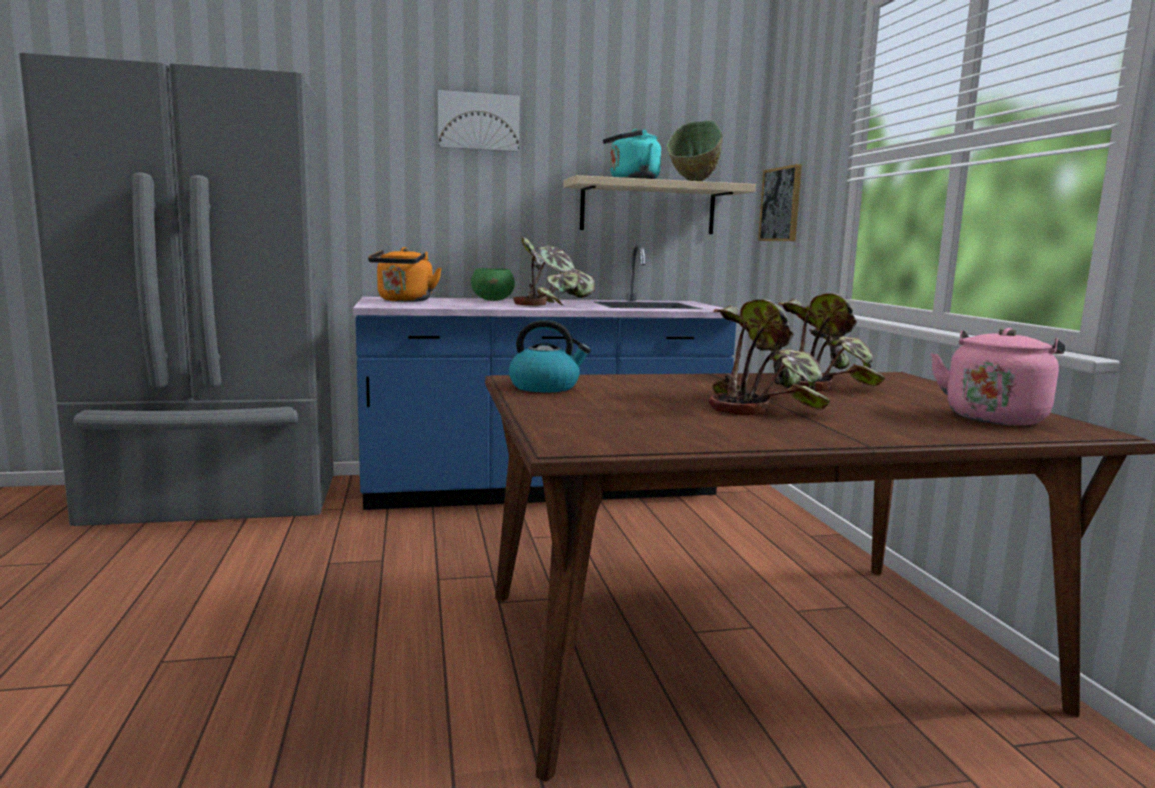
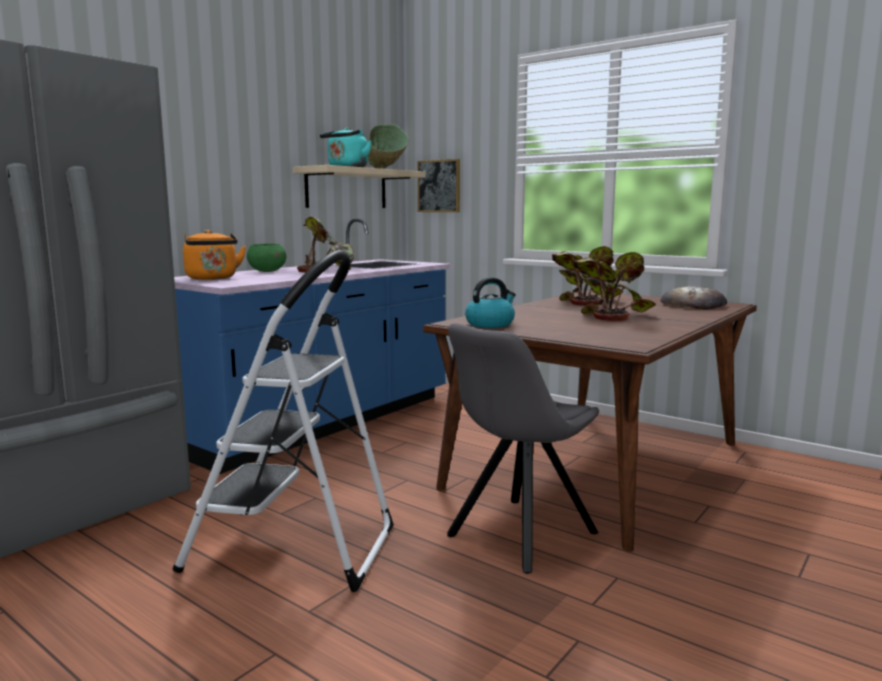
camera: 40 degrees left, 0 degrees up
picture [438,90,520,152] -> none
pink kettle [931,328,1065,426] -> bread [660,286,727,309]
none -> step ladder [173,250,394,592]
none -> grey chair [447,323,599,574]

